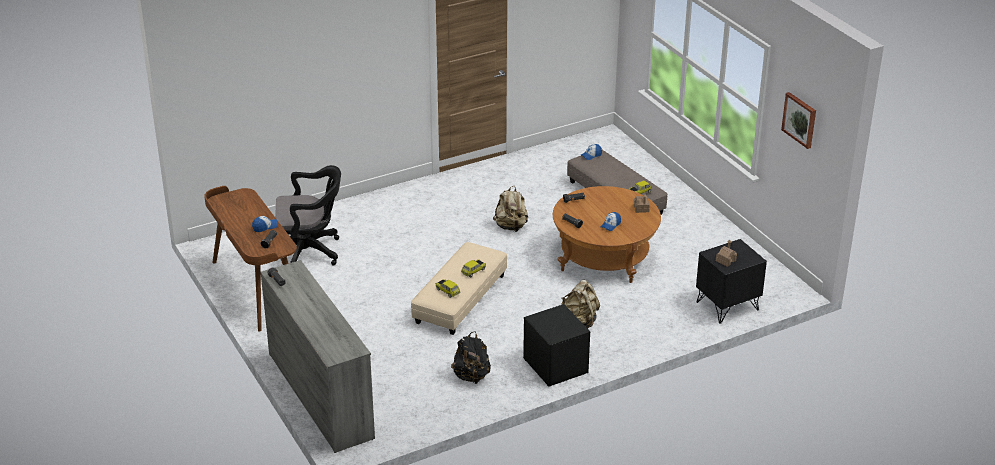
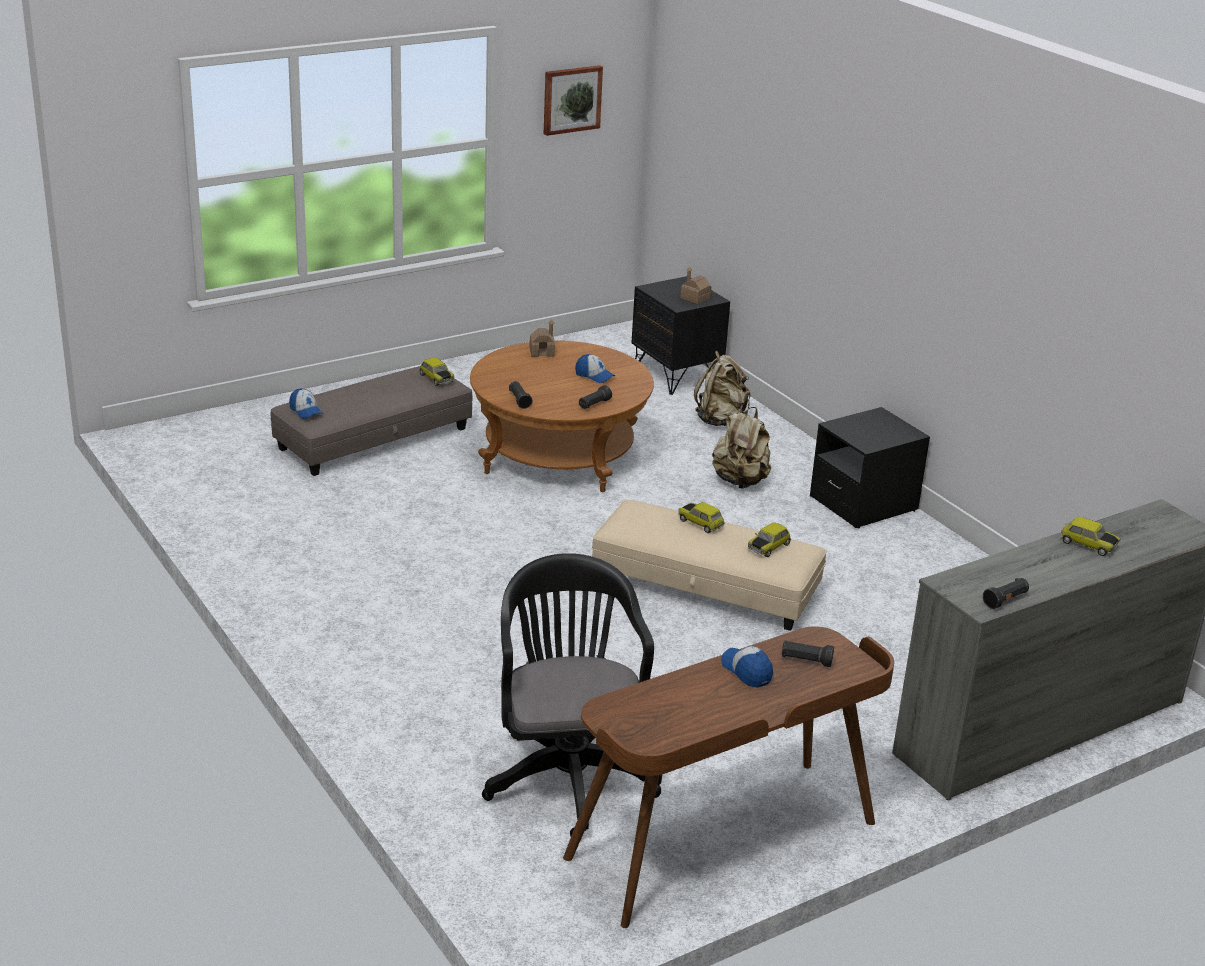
camera: 95 degrees left, 5 degrees down
black backpack [451,332,491,384] -> none
beige backpack [493,186,528,232] -> beige backpack moved to [694,351,750,426]
none -> toy car [1060,517,1120,556]

